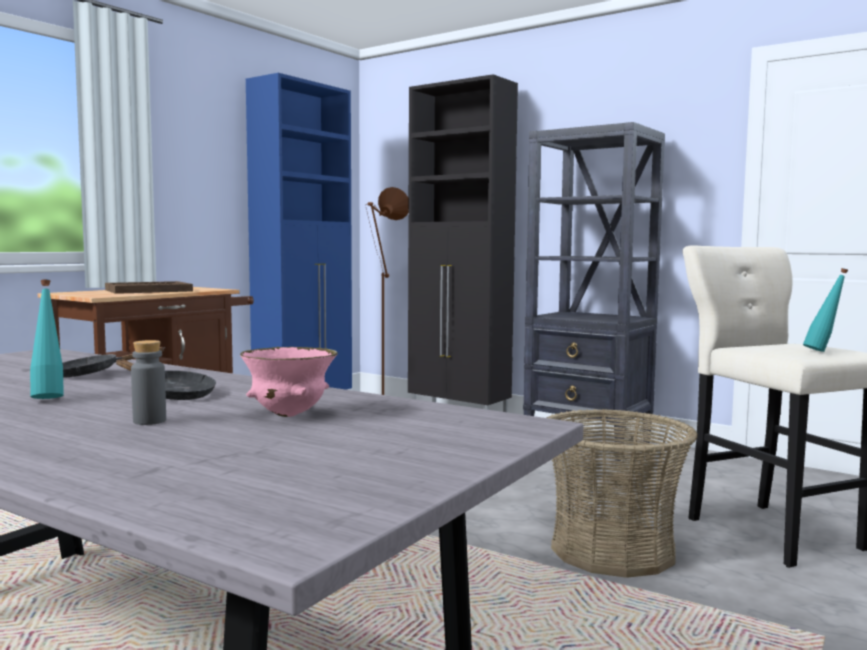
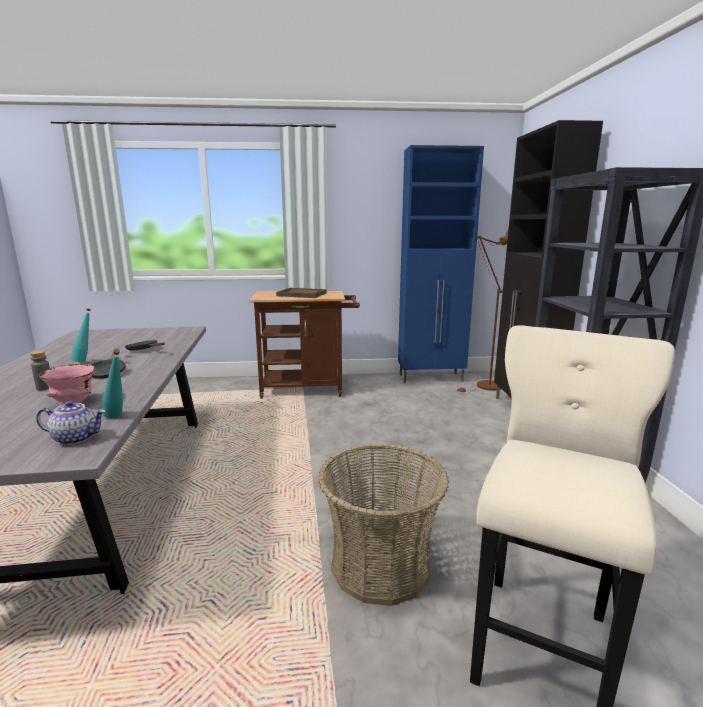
camera: 50 degrees right, 10 degrees up
turquoise bottle [803,268,848,352] -> turquoise bottle moved to [102,349,123,418]
none -> teapot [36,401,105,445]

